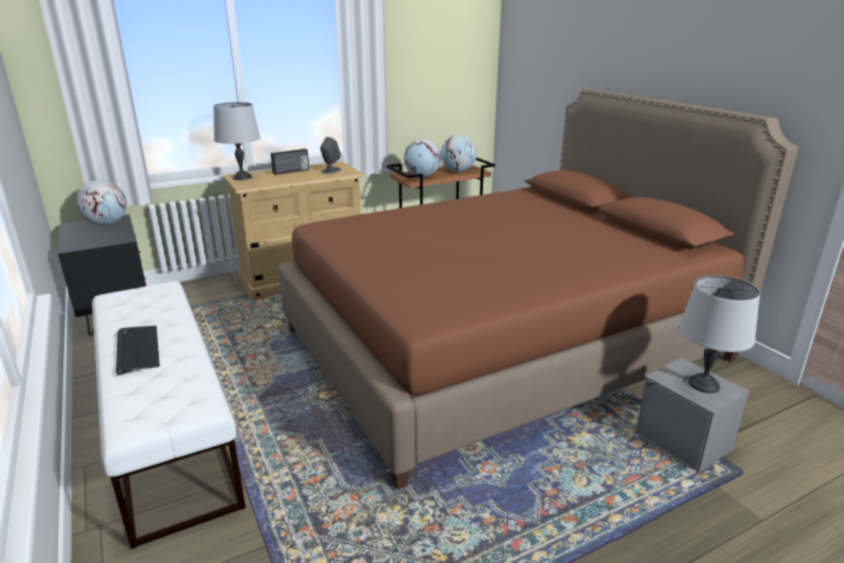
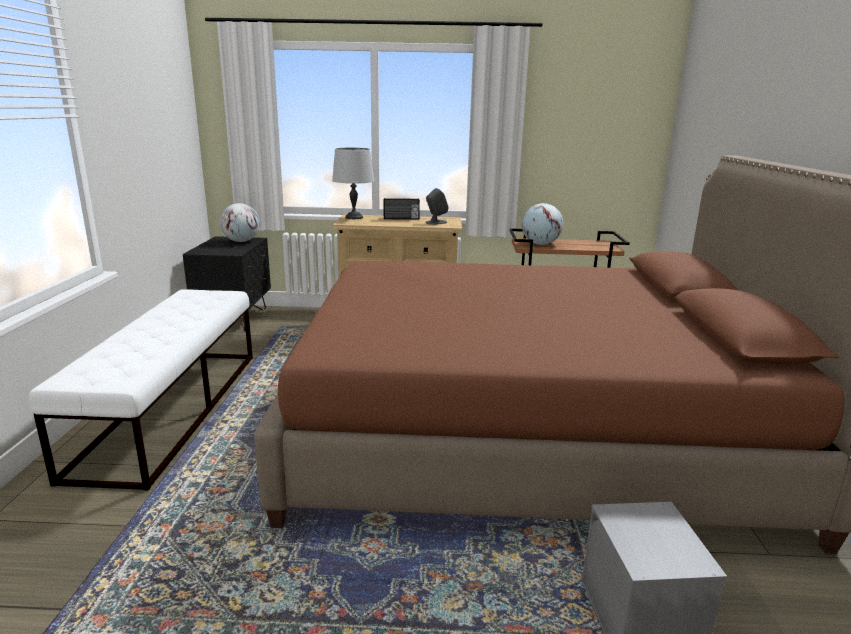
camera: 30 degrees right, 5 degrees down
keyboard [116,326,160,375] -> none
globe [441,135,477,172] -> none
grey table lamp [679,275,760,393] -> none

